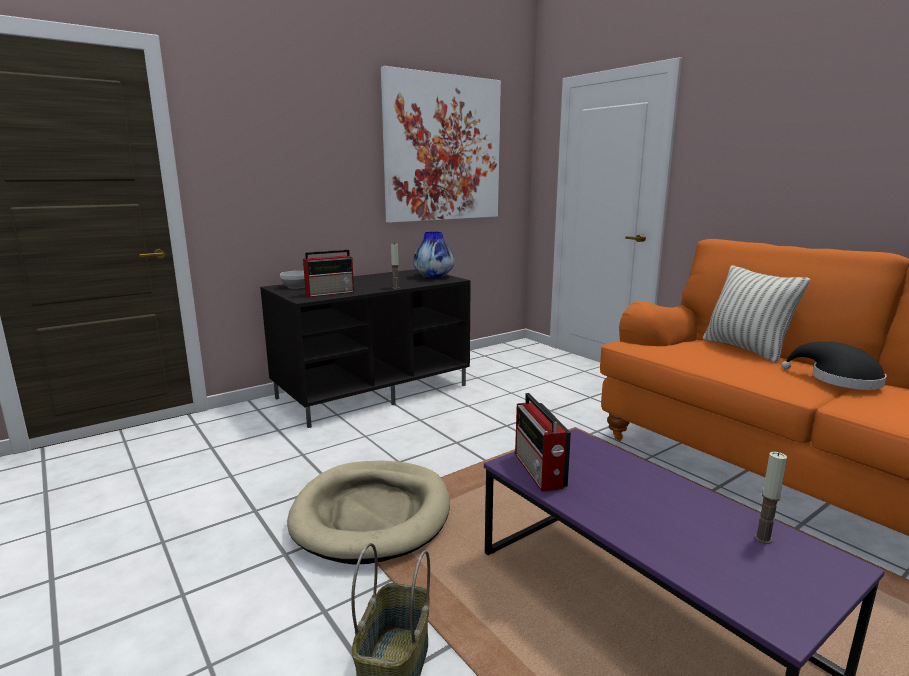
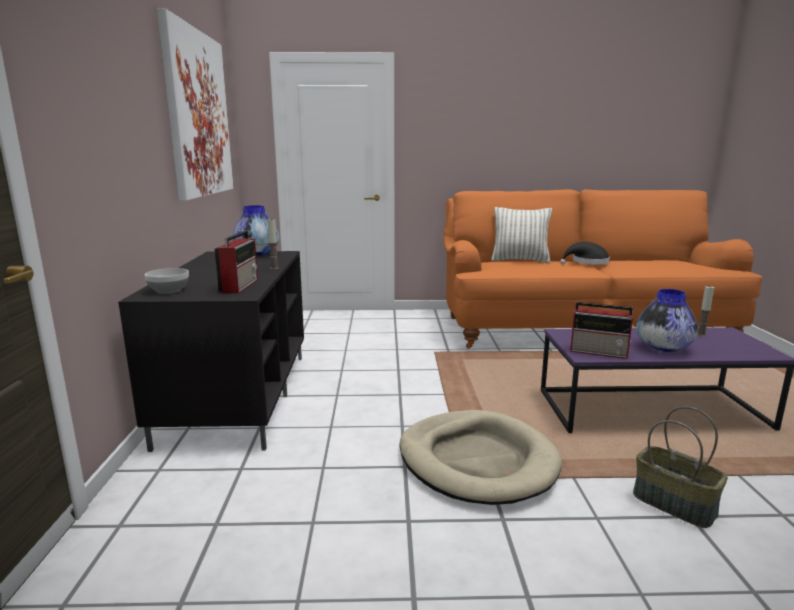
camera: 55 degrees left, 0 degrees up
none -> vase [636,289,698,352]

